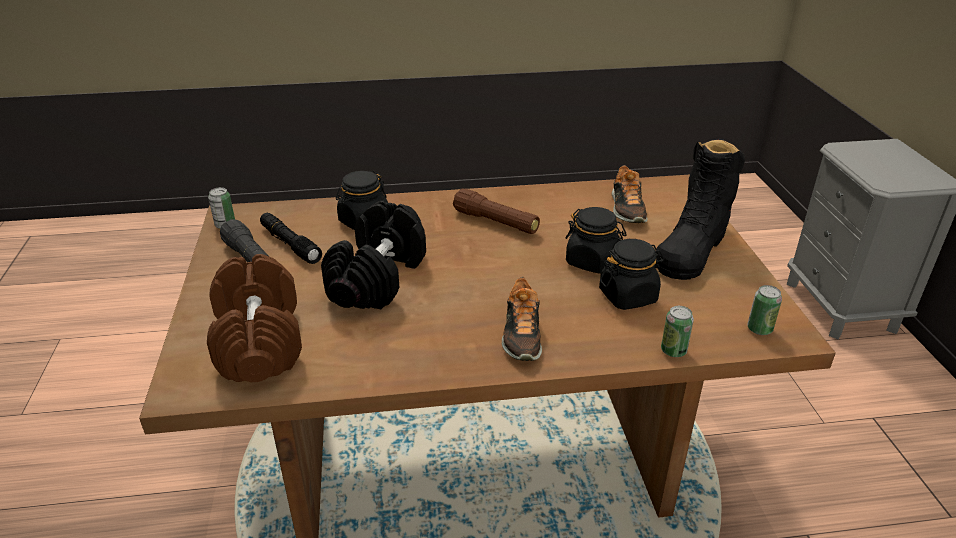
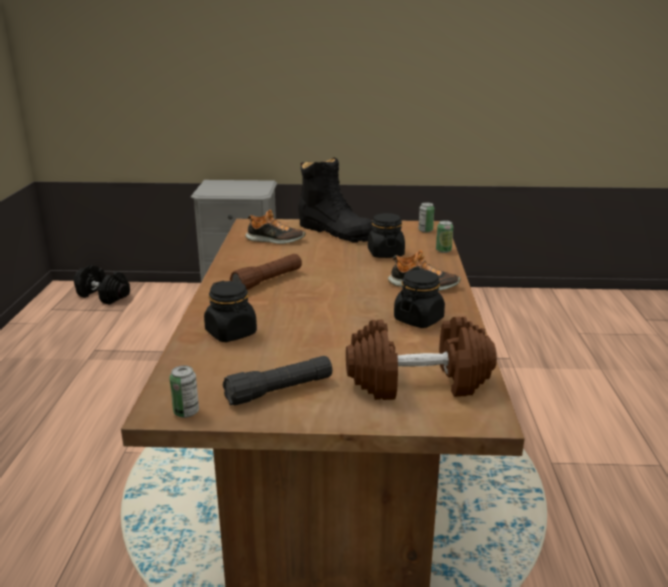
camera: 80 degrees left, 10 degrees down
black flashlight [260,213,322,264] -> none
black dumbbell [321,201,426,309] -> black dumbbell moved to [74,265,130,305]
black jar [566,207,627,274] -> black jar moved to [394,270,445,328]

